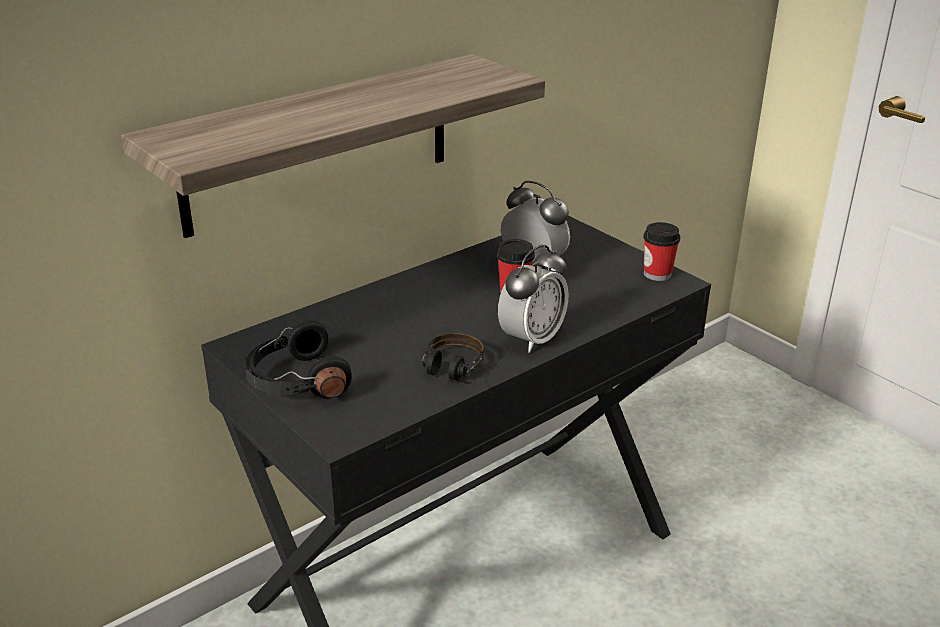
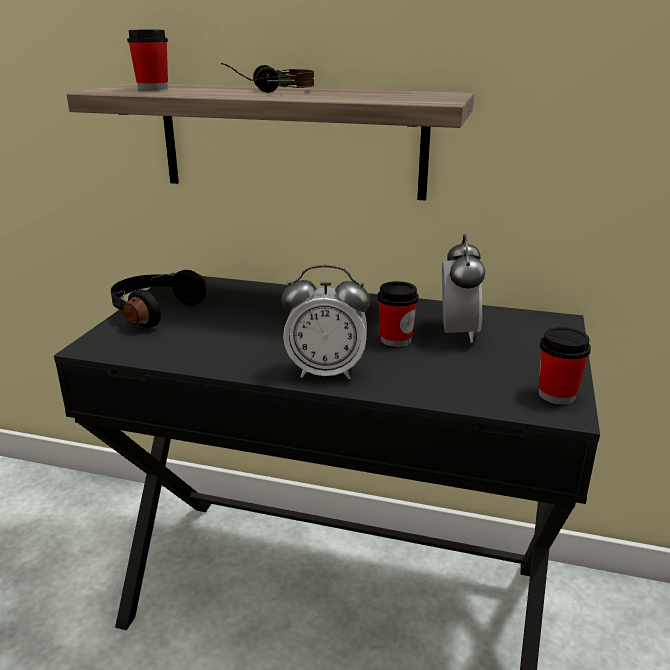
camera: 55 degrees right, 5 degrees down
headphones [422,333,484,384] -> headphones moved to [221,63,314,93]
none -> cup [127,30,168,90]

